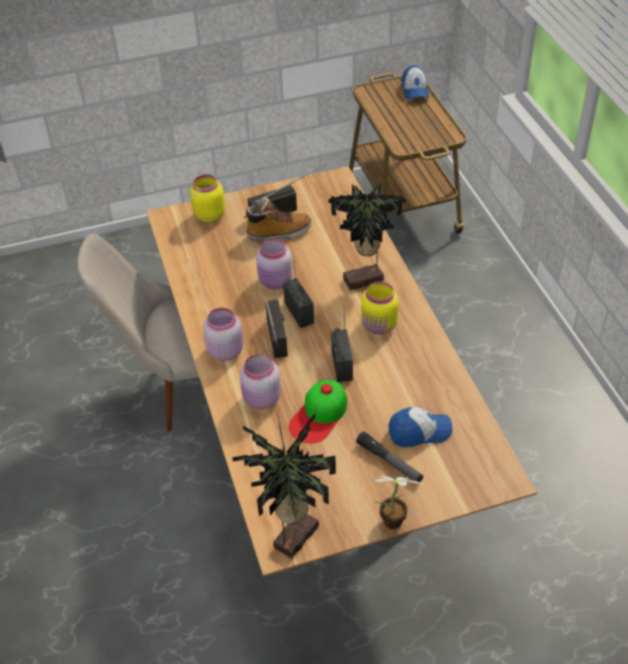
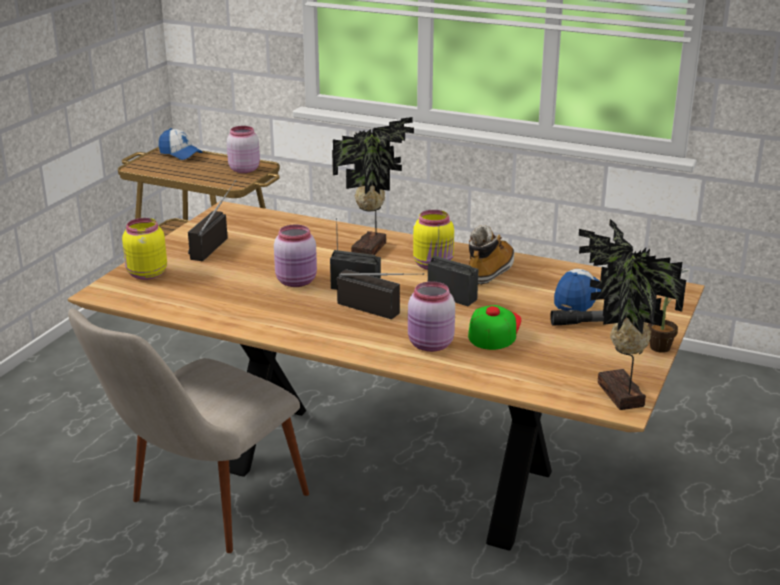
camera: 50 degrees left, 20 degrees down
pink jar [203,308,243,361] -> pink jar moved to [227,126,260,173]
boot [244,197,312,241] -> boot moved to [469,225,514,285]
cap [289,380,347,444] -> cap turned 150 degrees counterclockwise [468,305,521,350]

